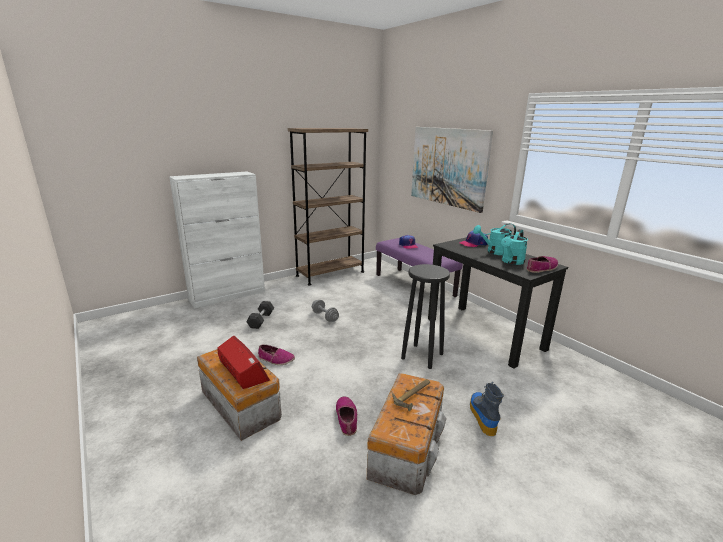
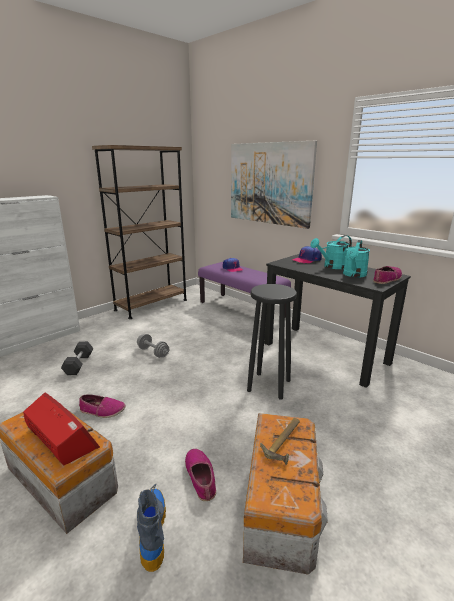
camera: 10 degrees left, 0 degrees up
boot [470,382,504,436] -> boot moved to [137,484,166,572]

